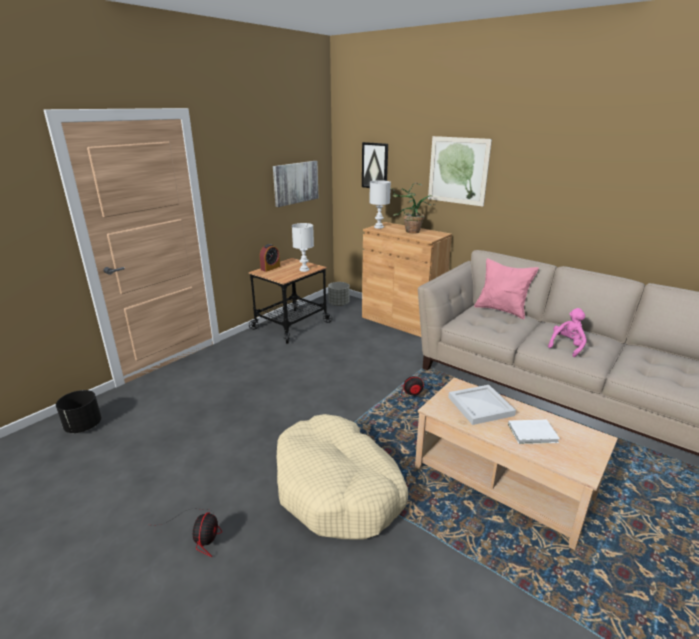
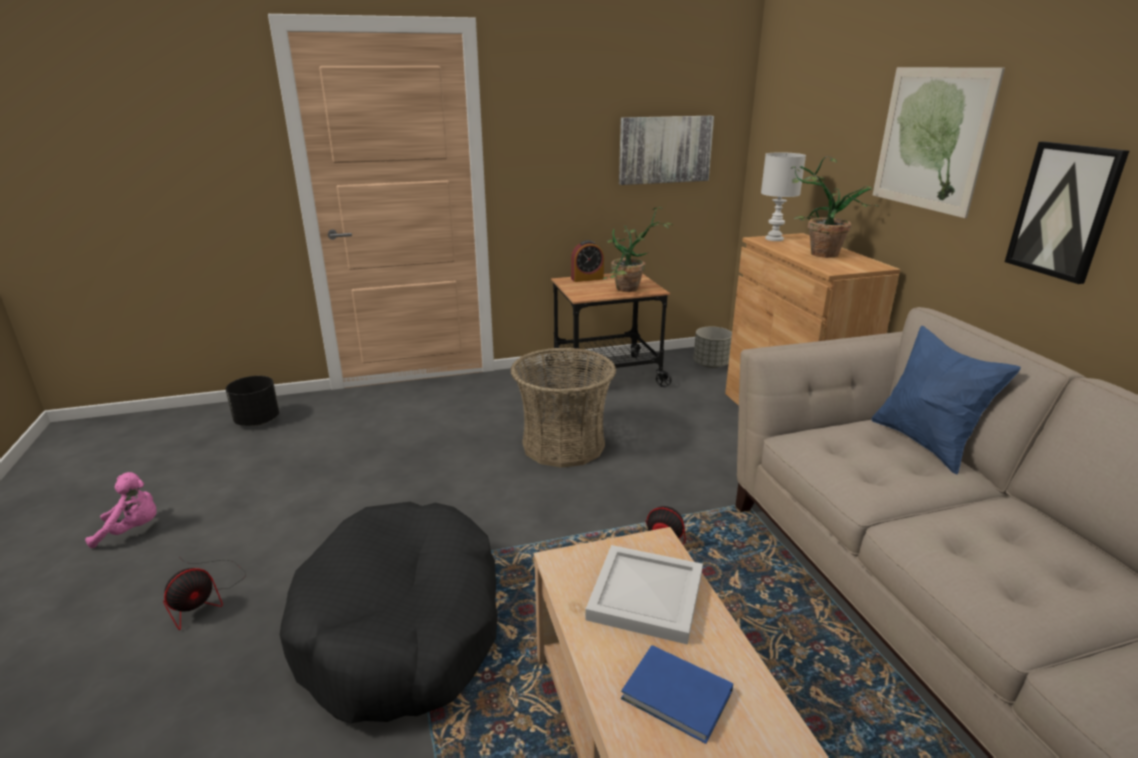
camera: 35 degrees right, 0 degrees up
beige dog bed [277,414,408,540] -> black dog bed [280,502,498,723]
white table lamp [292,223,314,272] -> potted plant [603,207,673,292]
picture [362,142,388,188] -> picture moved to [1005,141,1129,284]
pink pillow [474,258,539,319] -> blue pillow [871,326,1021,475]
white book [508,420,560,444] -> blue book [621,645,733,744]
pink plush toy [548,308,587,357] -> pink plush toy moved to [85,472,157,548]
none -> basket [511,348,616,468]

